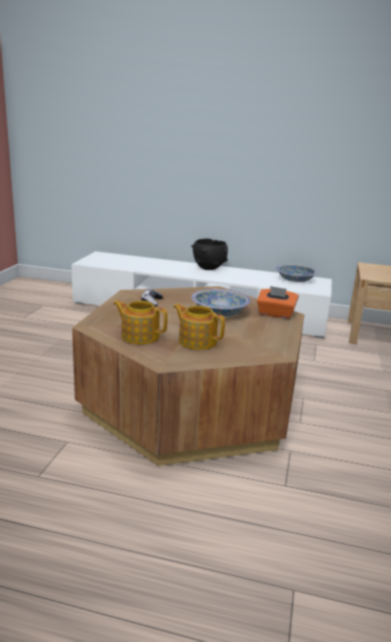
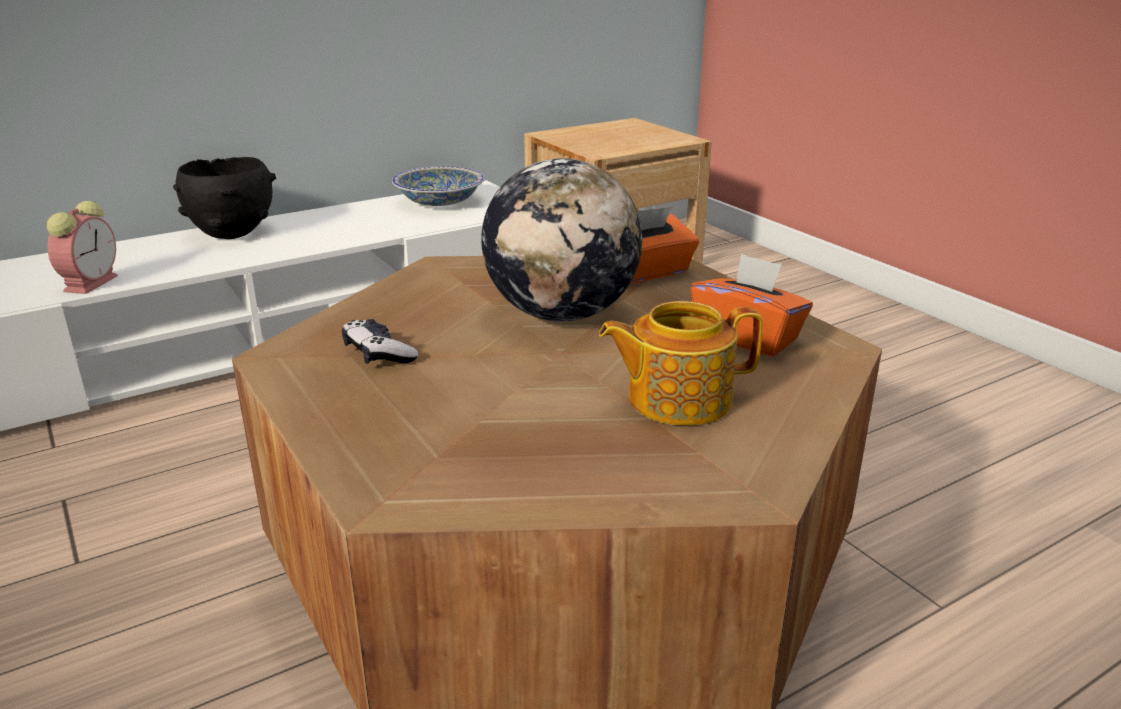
camera: 45 degrees left, 5 degrees up
teapot [113,300,168,344] -> none
bowl [192,289,250,316] -> globe [481,158,642,322]
none -> alarm clock [47,201,118,294]
none -> orange tissue box [690,253,813,357]

